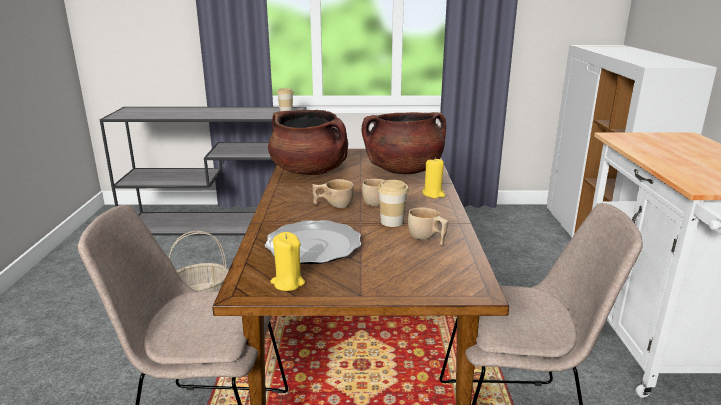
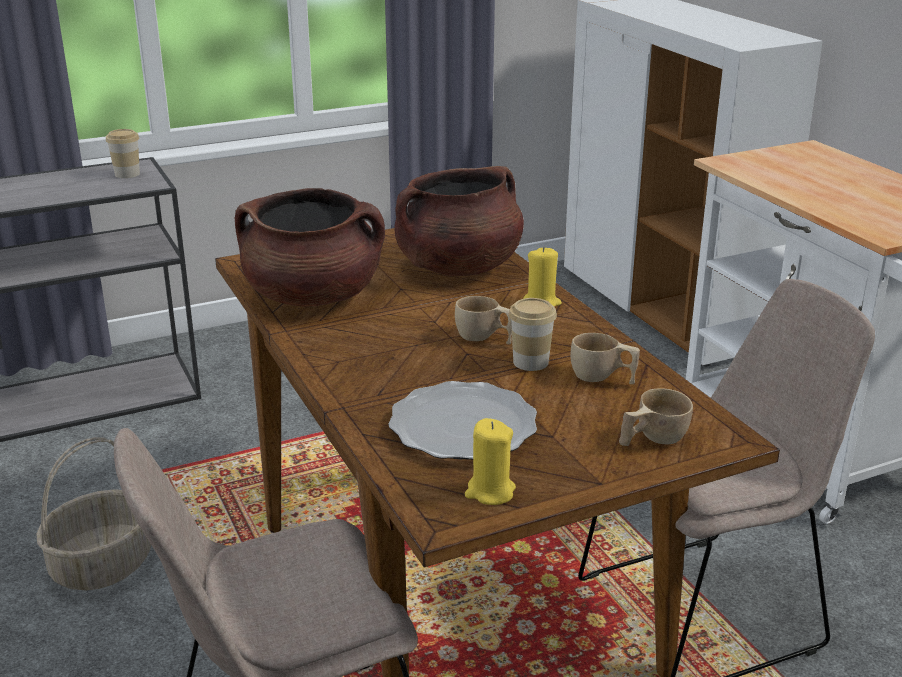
camera: 25 degrees left, 5 degrees up
beige cup [312,179,354,208] -> beige cup moved to [619,389,693,446]

